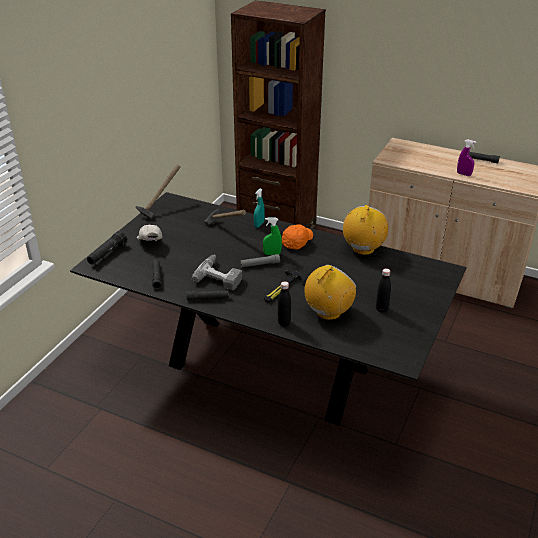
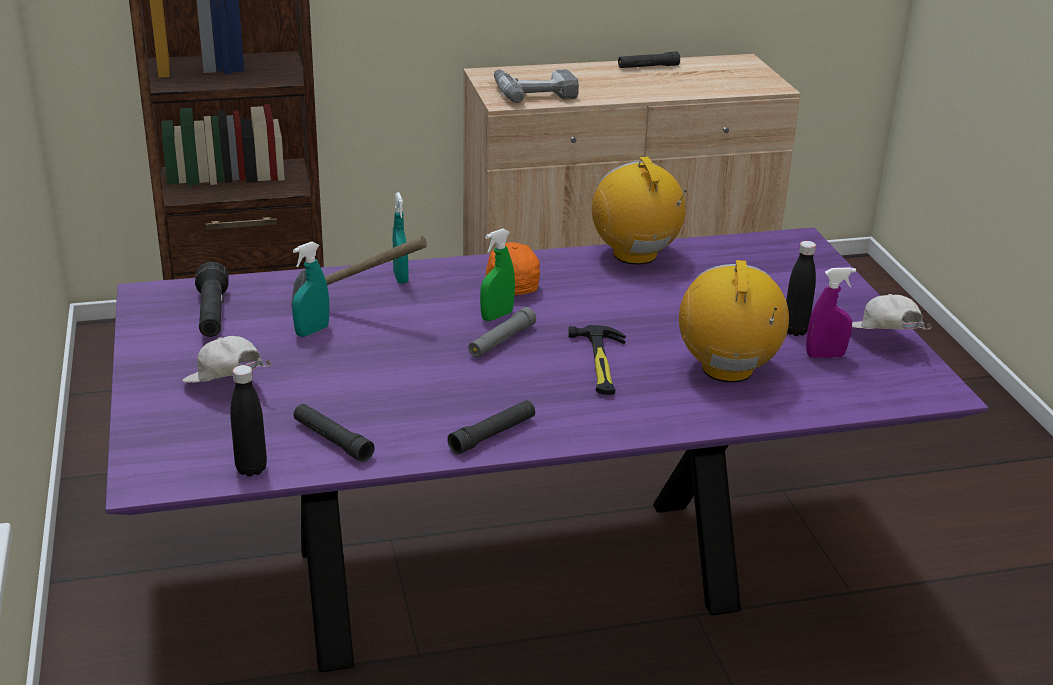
camera: 40 degrees left, 5 degrees down
black dining table [70,192,467,426] -> purple dining table [105,227,989,672]
black flashlight [87,231,127,265] -> black flashlight moved to [195,262,229,337]
hammer [136,164,181,219] -> none
power drill [192,254,242,290] -> power drill moved to [494,69,579,103]
black bottle [278,281,291,326] -> black bottle moved to [230,365,267,477]
purple spray bottle [457,139,476,176] -> purple spray bottle moved to [806,267,856,358]
none -> turquoise spray bottle [292,242,329,337]
none -> white cap [852,294,932,330]

